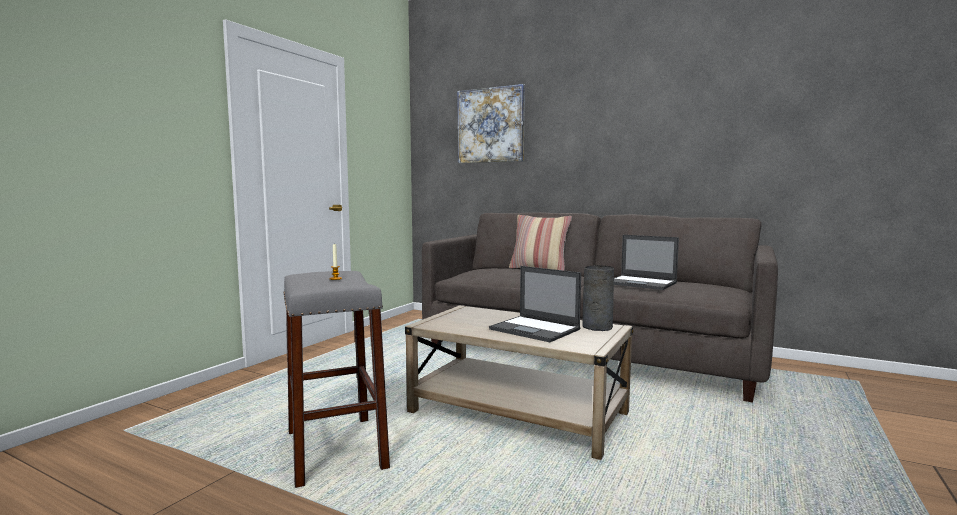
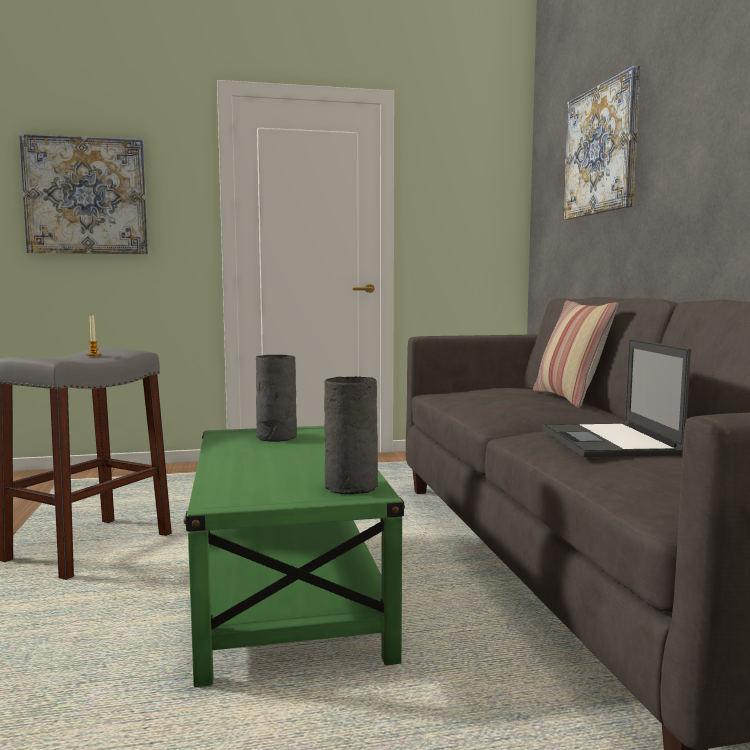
camera: 50 degrees right, 0 degrees up
beige coffee table [405,305,633,460] -> green coffee table [184,426,405,687]
laptop [489,266,581,342] -> none
none -> picture [19,134,148,254]
none -> grey vase [256,355,297,442]

